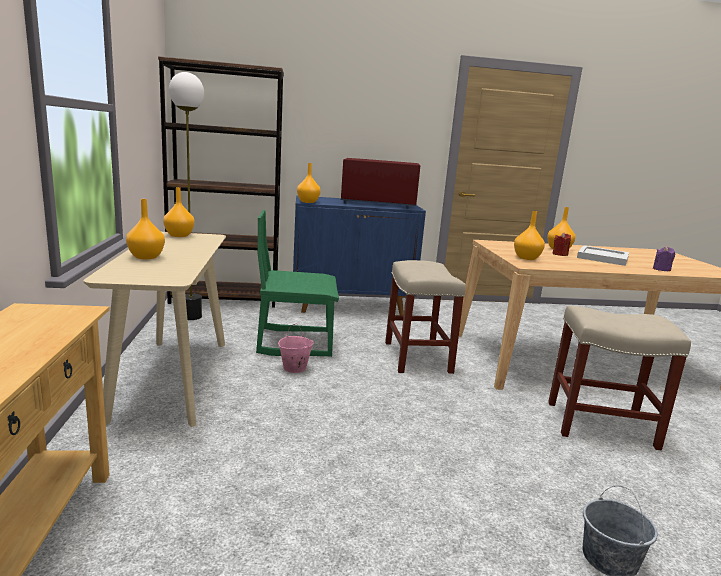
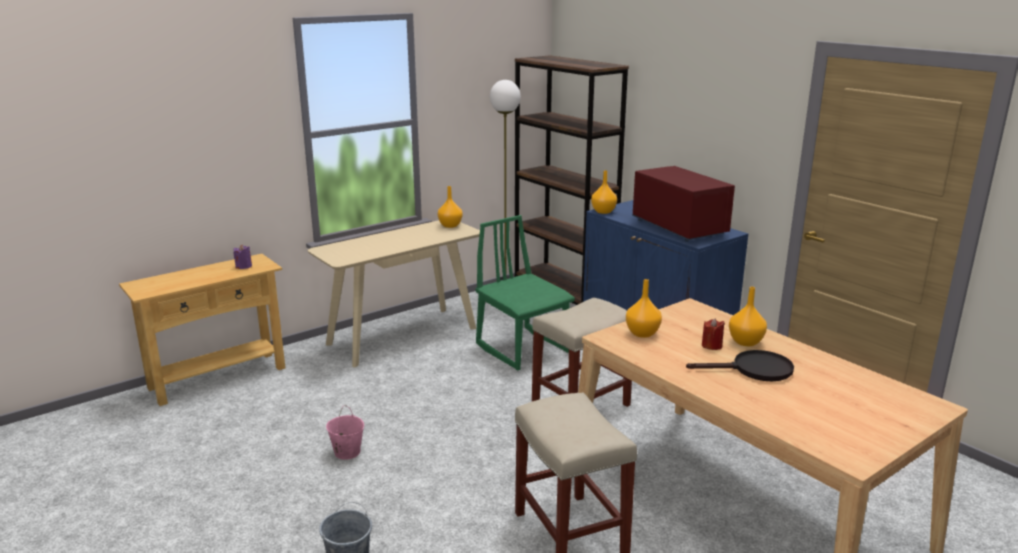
camera: 60 degrees right, 5 degrees up
orange vase [126,199,165,259] -> none
pink bucket [278,324,313,373] -> pink bucket moved to [326,405,364,460]
white tray [577,246,629,266] -> black frying pan [686,350,794,381]
purple candle [653,246,675,272] -> purple candle moved to [234,245,252,269]

